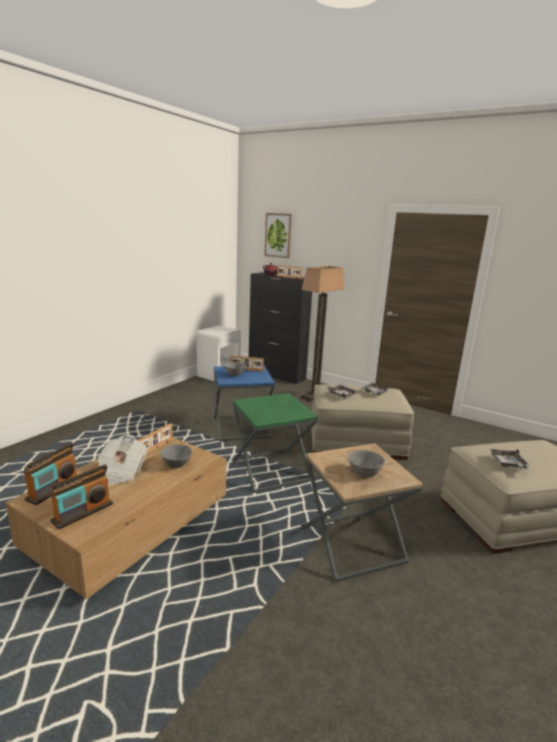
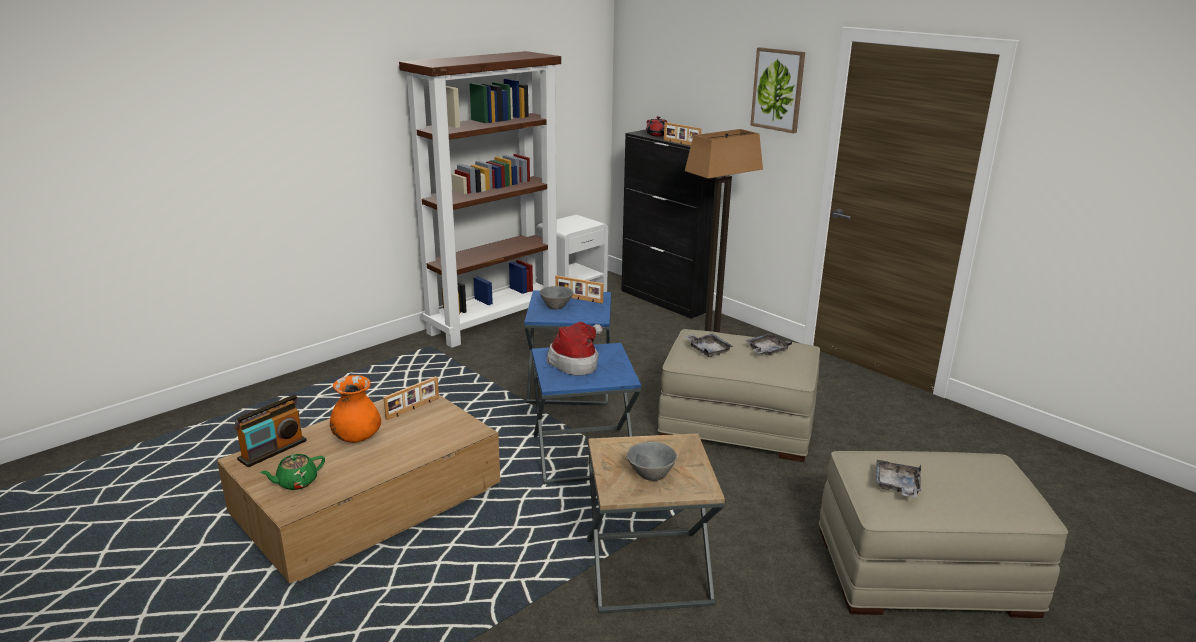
camera: 15 degrees right, 5 degrees up
radio [49,464,113,530] -> green teapot [260,454,325,490]
newspaper [97,435,147,486] -> orange vase [330,375,381,443]
grey bowl [160,444,192,468] -> none
green side table [232,393,318,493] -> blue side table [532,343,641,484]
picture [264,213,292,258] -> picture moved to [750,47,805,133]
none -> brown bookcase [399,51,561,348]
none -> hat [547,322,603,376]

